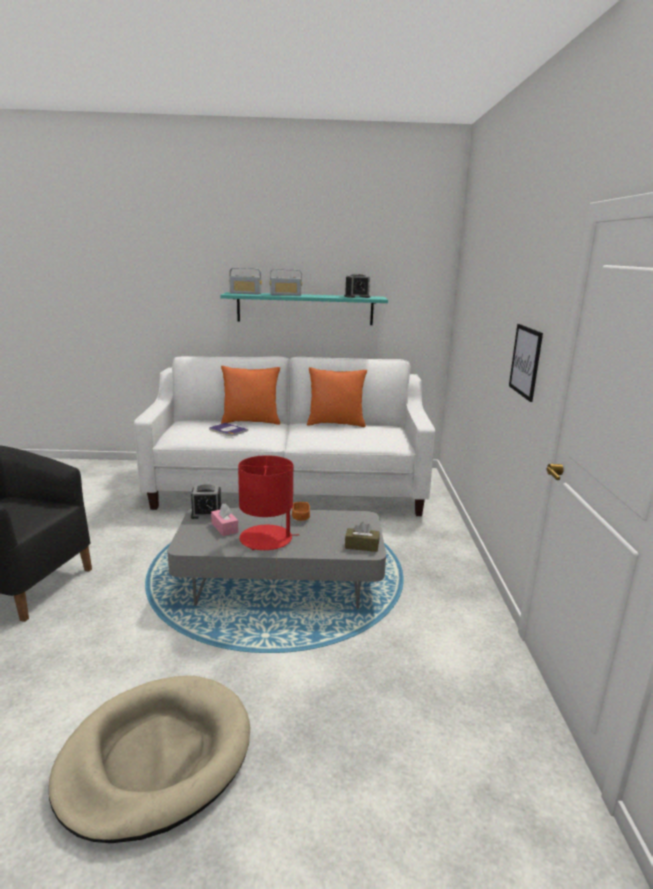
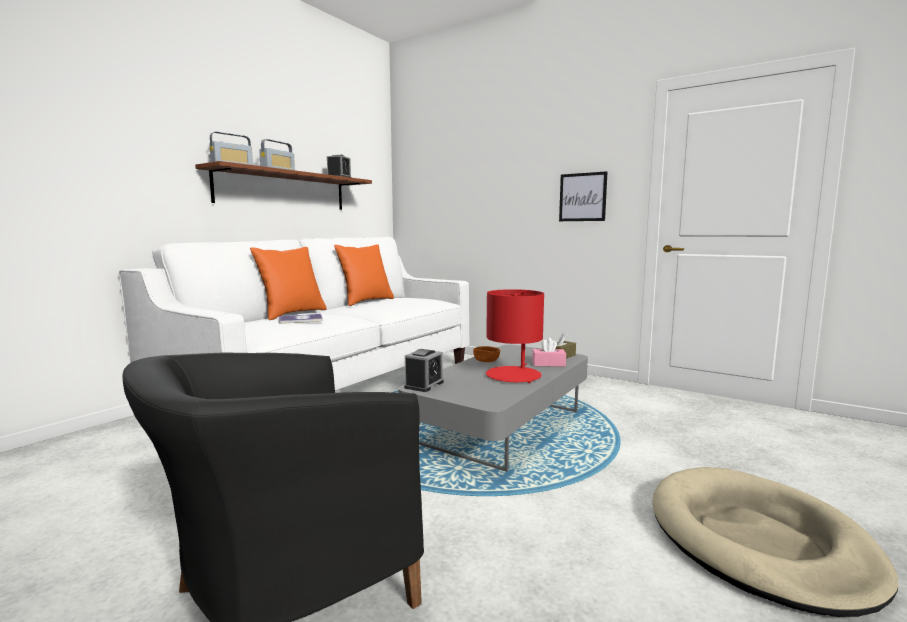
camera: 55 degrees left, 10 degrees down
pink tissue box [211,503,238,536] -> pink tissue box moved to [532,338,566,367]
turquoise shelf [221,292,388,325] -> brown shelf [195,161,372,210]

